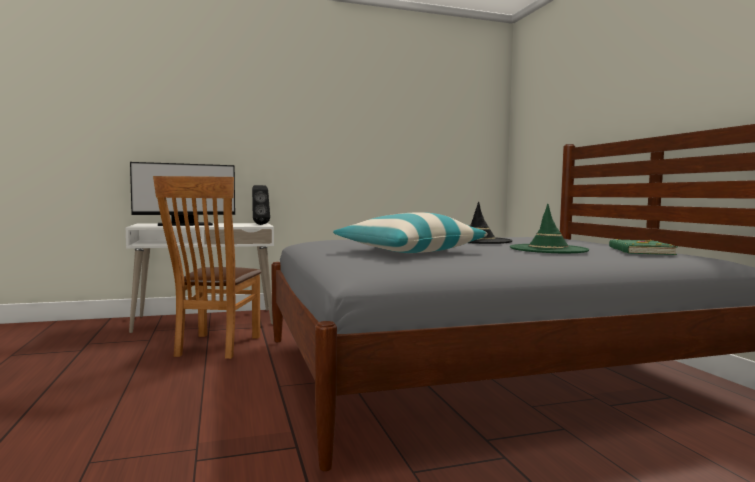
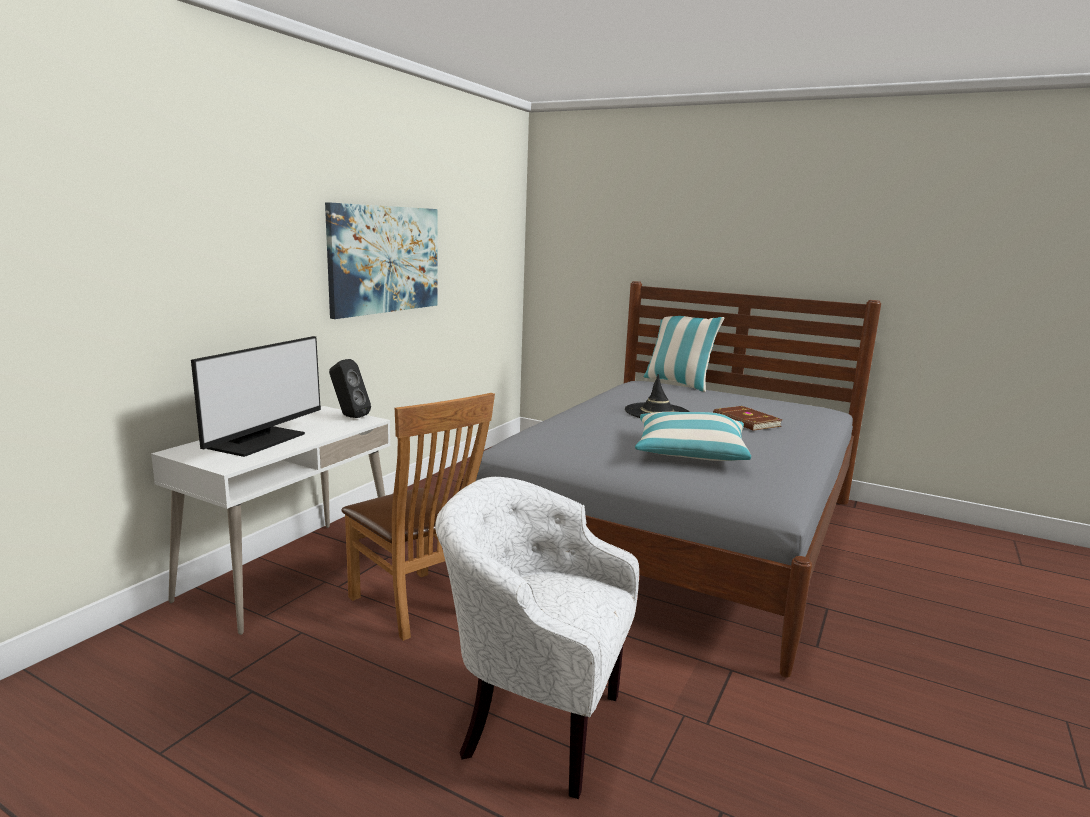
camera: 45 degrees left, 10 degrees up
green hat [510,204,589,253] -> brown book [713,406,782,431]
green book [609,239,677,255] -> none
none -> picture [325,202,438,319]
none -> white armchair [435,477,639,799]
none -> pillow [643,316,724,392]

